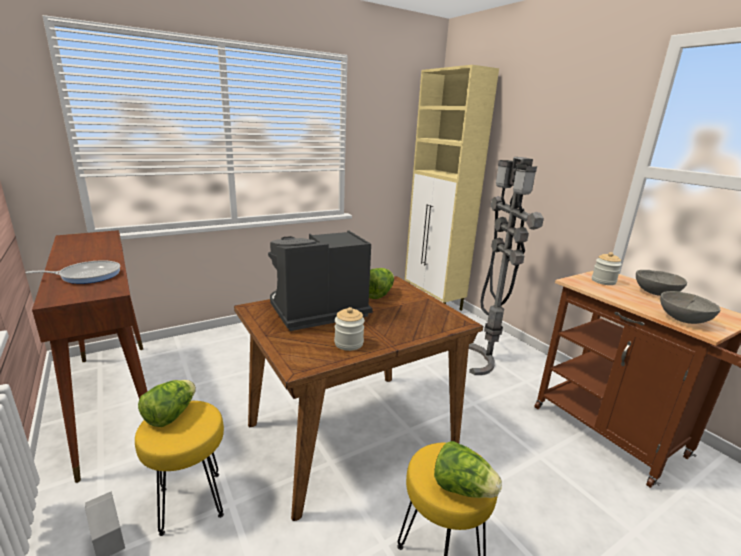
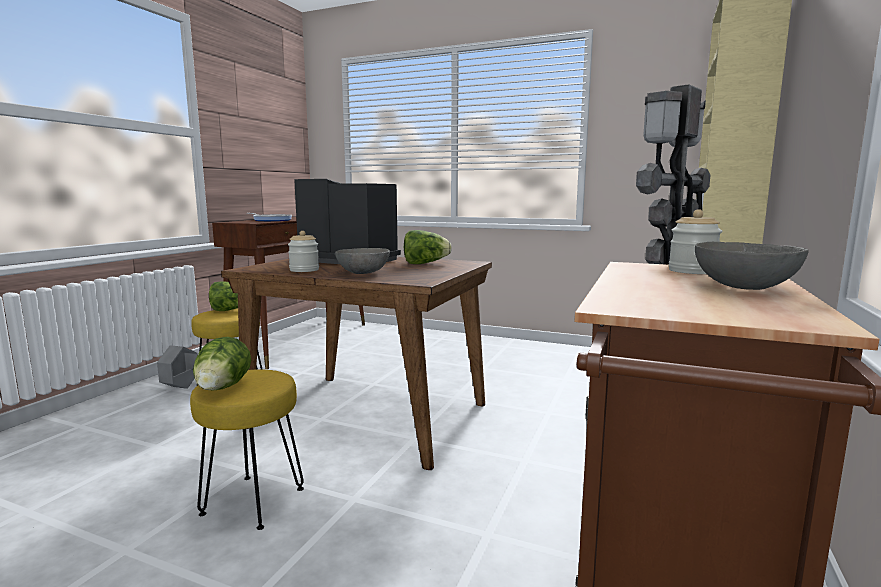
camera: 55 degrees right, 10 degrees down
grey bowl [660,291,720,324] -> grey bowl moved to [335,248,390,274]

